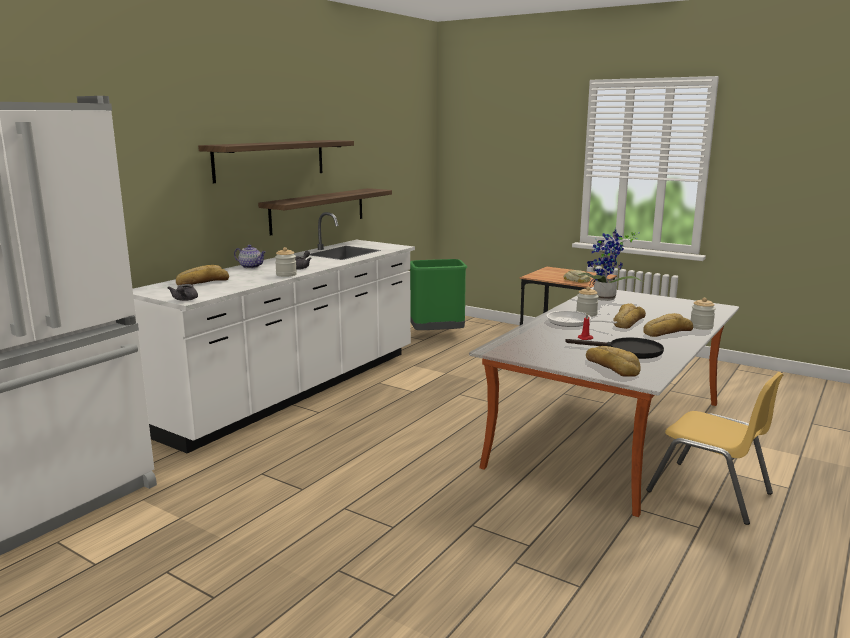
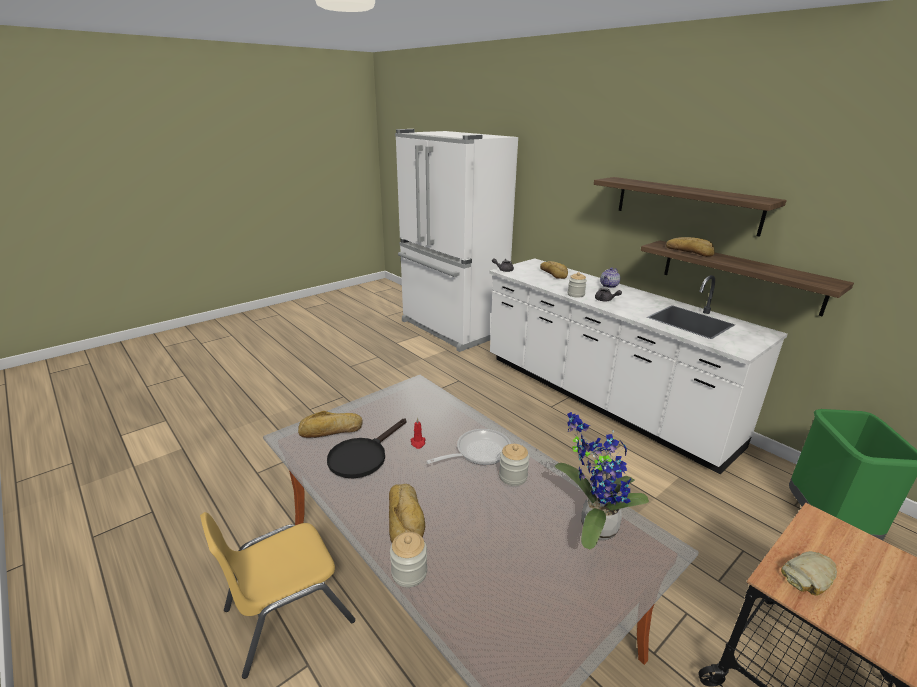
camera: 105 degrees right, 10 degrees up
bread [614,304,646,329] -> bread moved to [666,237,715,257]

